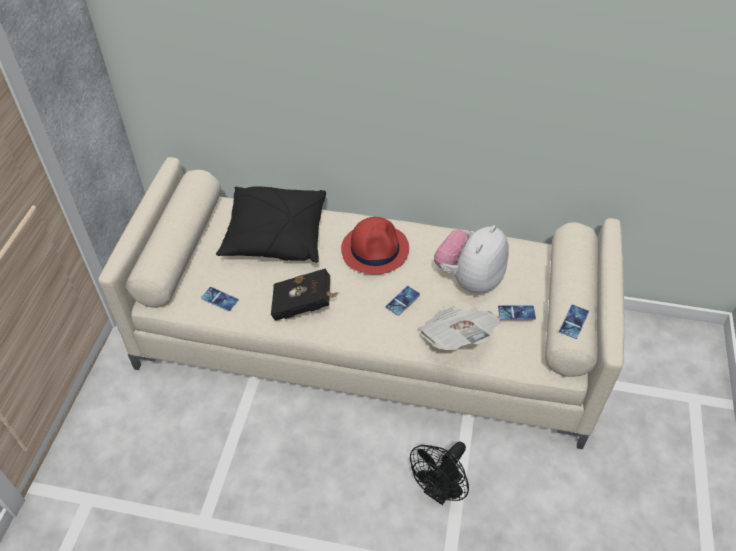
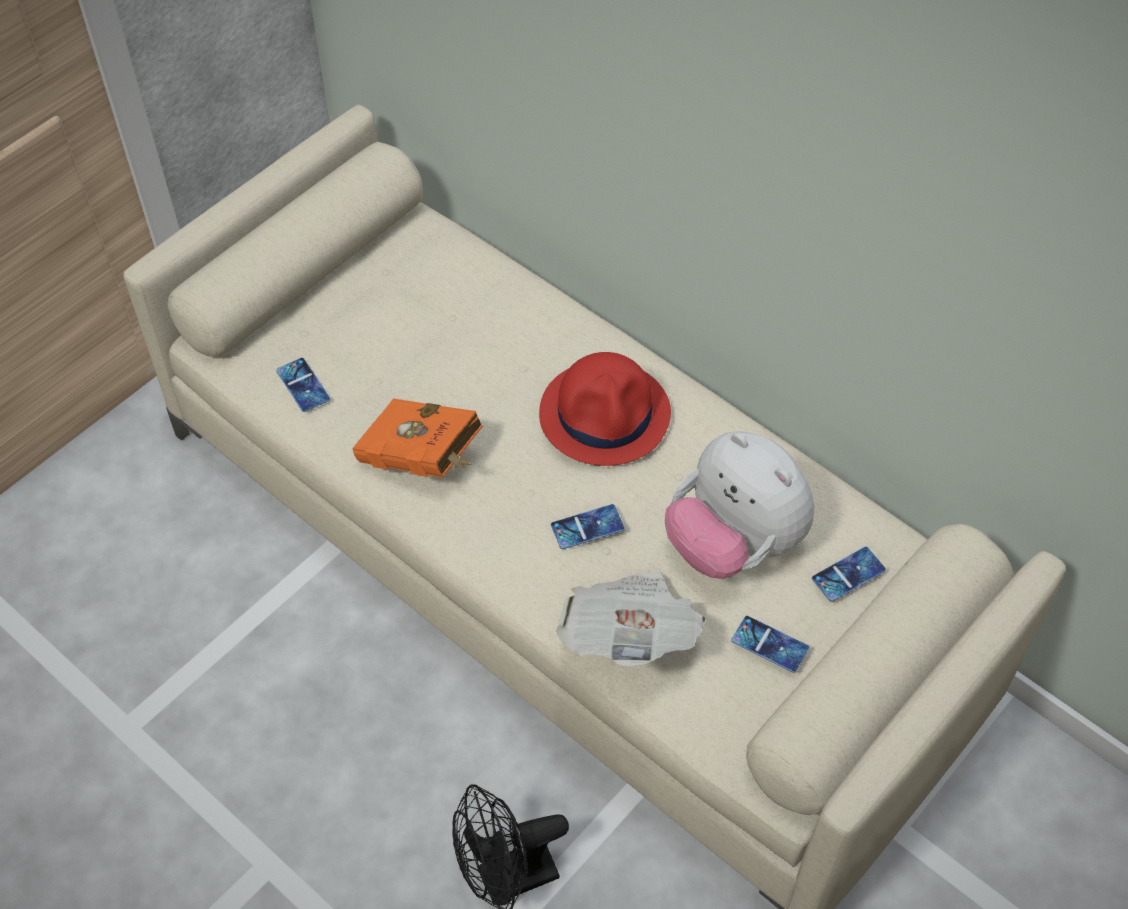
camera: 30 degrees right, 5 degrees up
black pillow [216,186,326,263] -> none
black book [271,268,339,320] -> orange book [352,398,483,478]
plush toy [434,225,509,293] -> plush toy turned 105 degrees counterclockwise [665,431,815,579]
phone [559,305,589,339] -> phone moved to [812,547,886,602]

